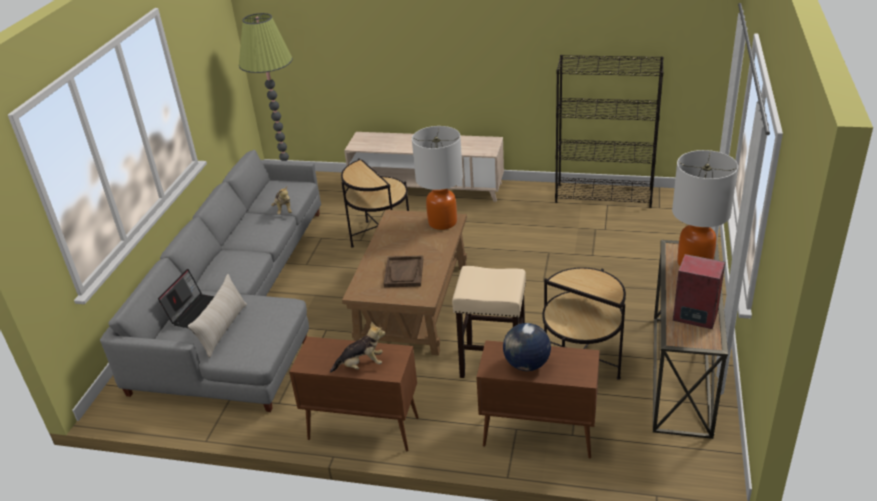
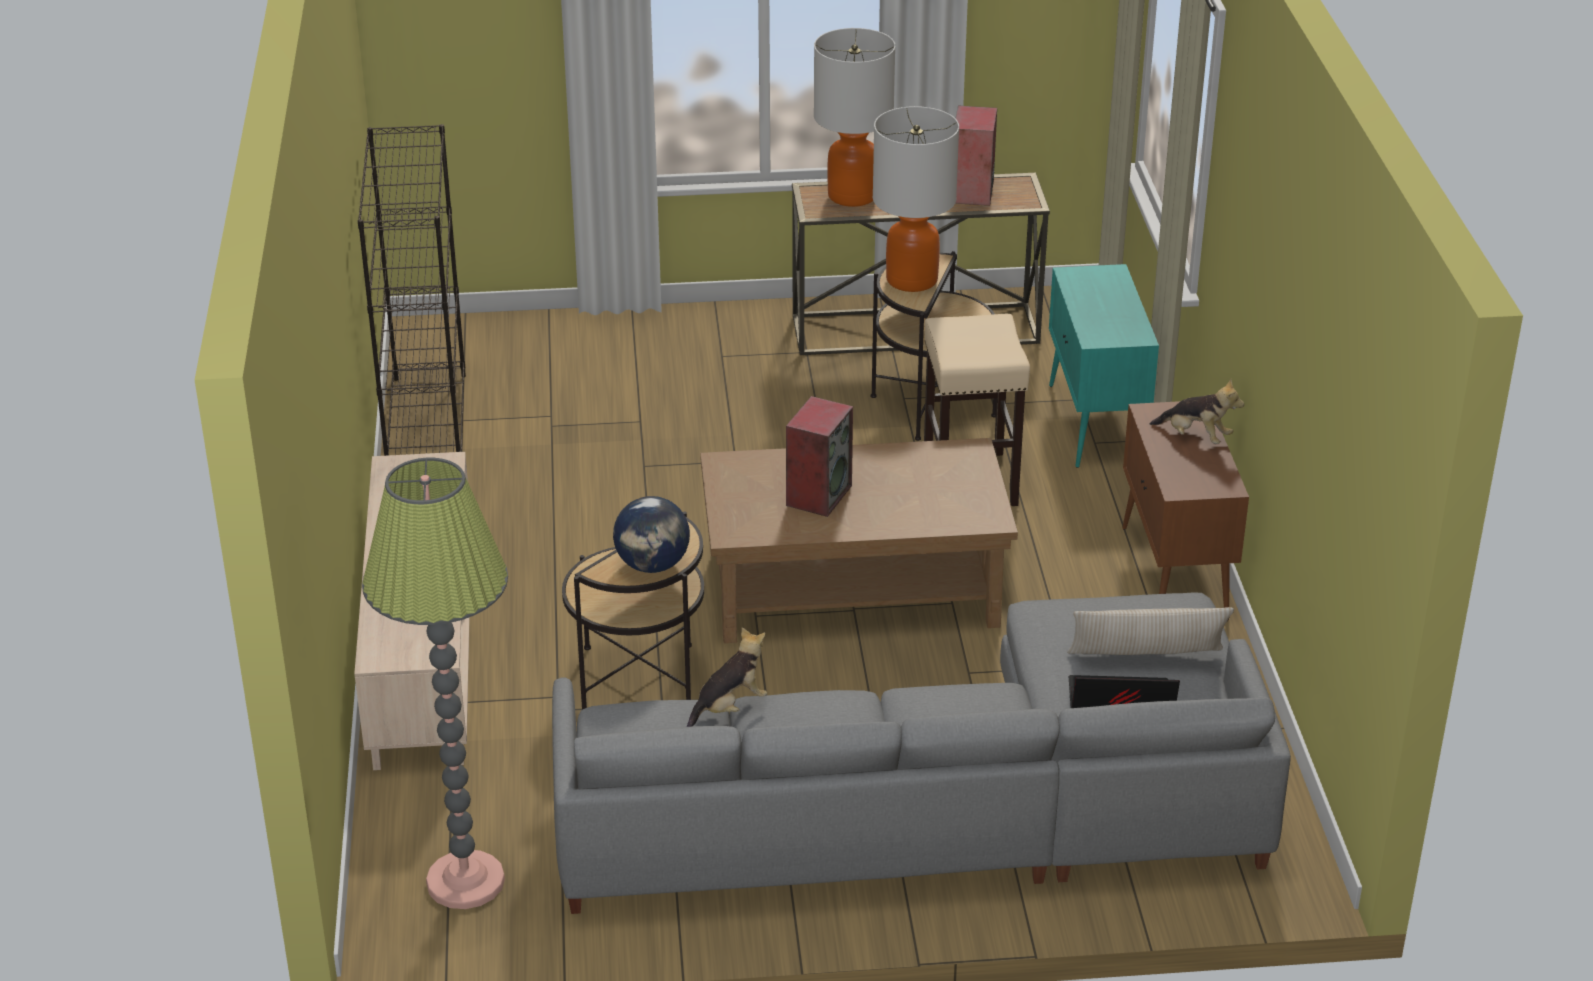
camera: 110 degrees left, 0 degrees up
plush toy [330,321,386,373] -> plush toy turned 150 degrees clockwise [1150,379,1244,444]
brown tray [384,255,423,288] -> none
table lamp [412,126,463,230] -> table lamp moved to [873,106,959,292]
brown cabinet [476,340,600,459] -> turquoise cabinet [1049,264,1159,468]
globe [503,323,551,371] -> globe moved to [613,496,690,573]
none -> speaker [786,396,853,517]

